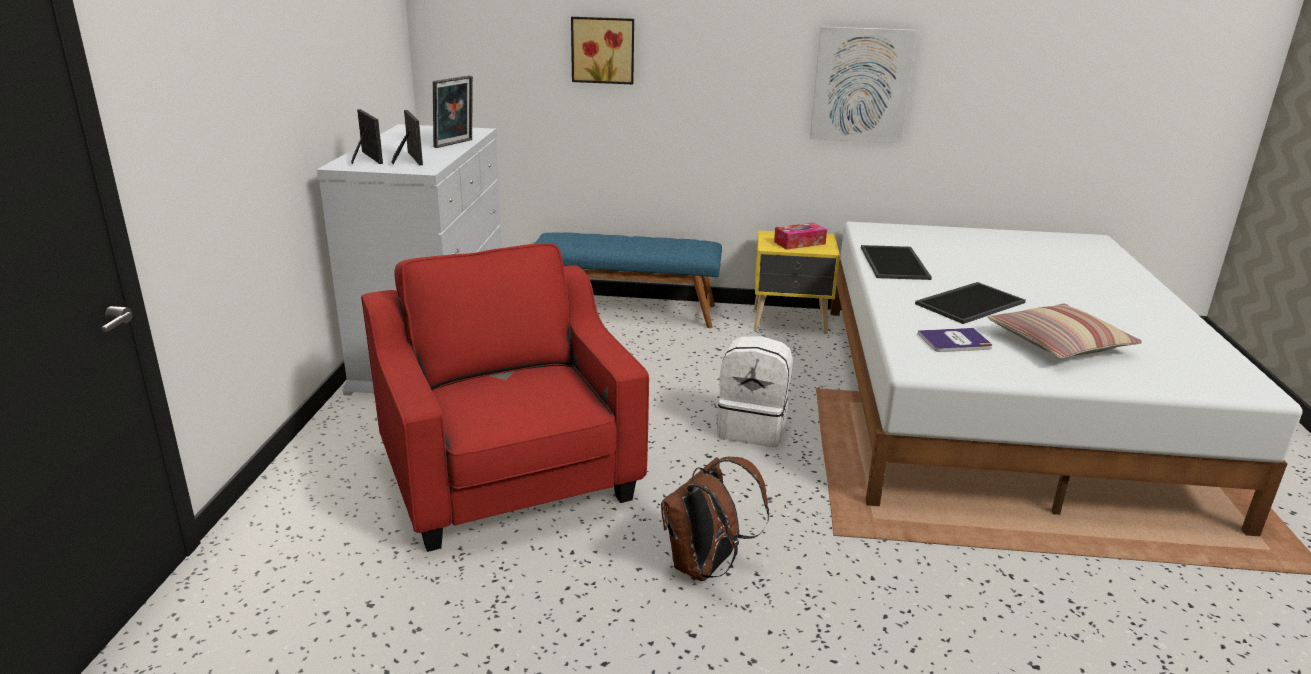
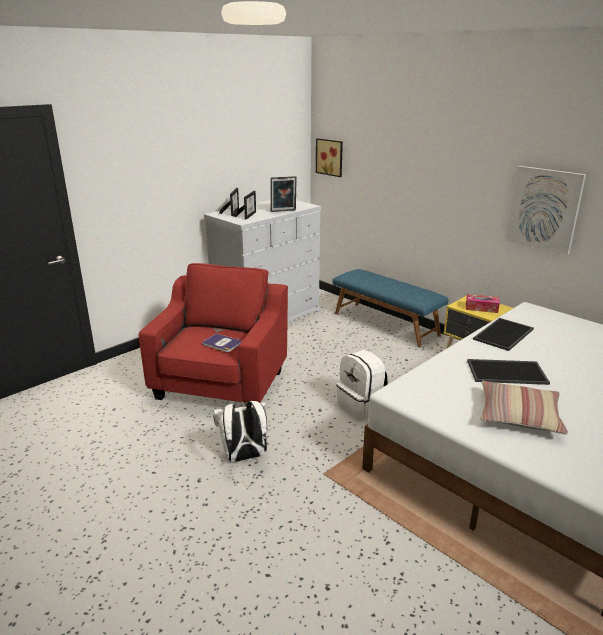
camera: 40 degrees right, 0 degrees up
picture [571,17,634,84] -> picture moved to [316,138,343,177]
brown backpack [661,457,769,581] -> white backpack [213,401,267,462]
book [918,328,992,352] -> book moved to [202,333,242,352]

